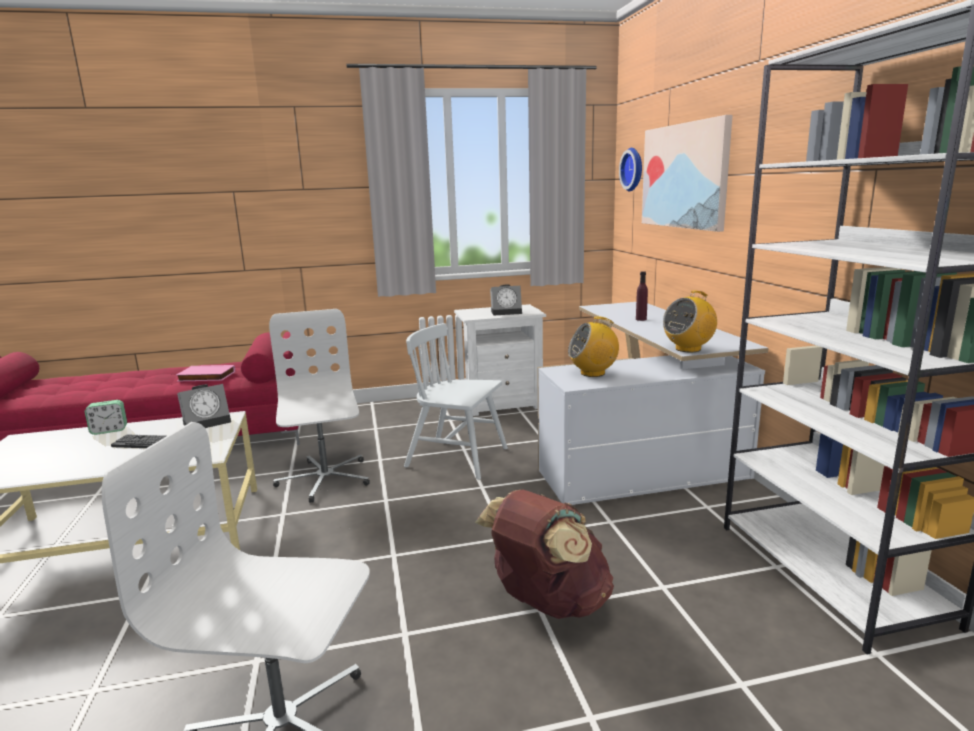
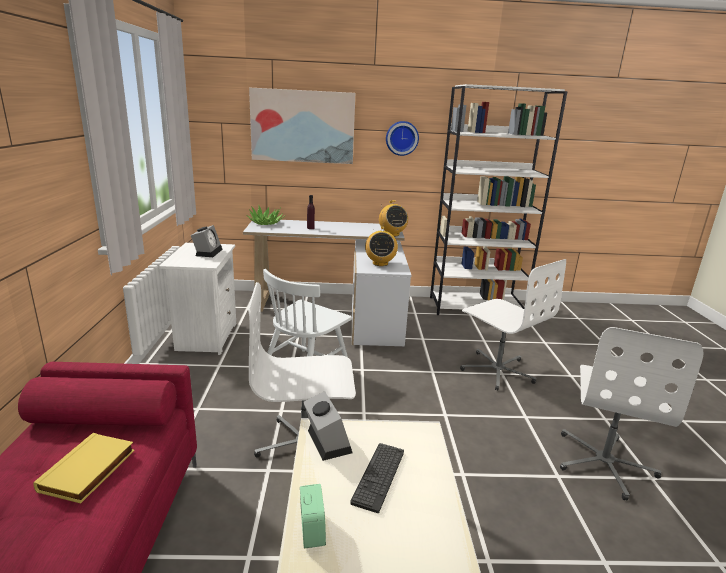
camera: 80 degrees left, 5 degrees up
pink book [176,365,235,382] -> yellow book [33,433,135,504]
brown backpack [475,489,614,619] -> white office chair [460,259,566,391]
wall clock [619,148,642,191] -> wall clock moved to [386,121,419,156]
none -> potted plant [247,205,286,225]

